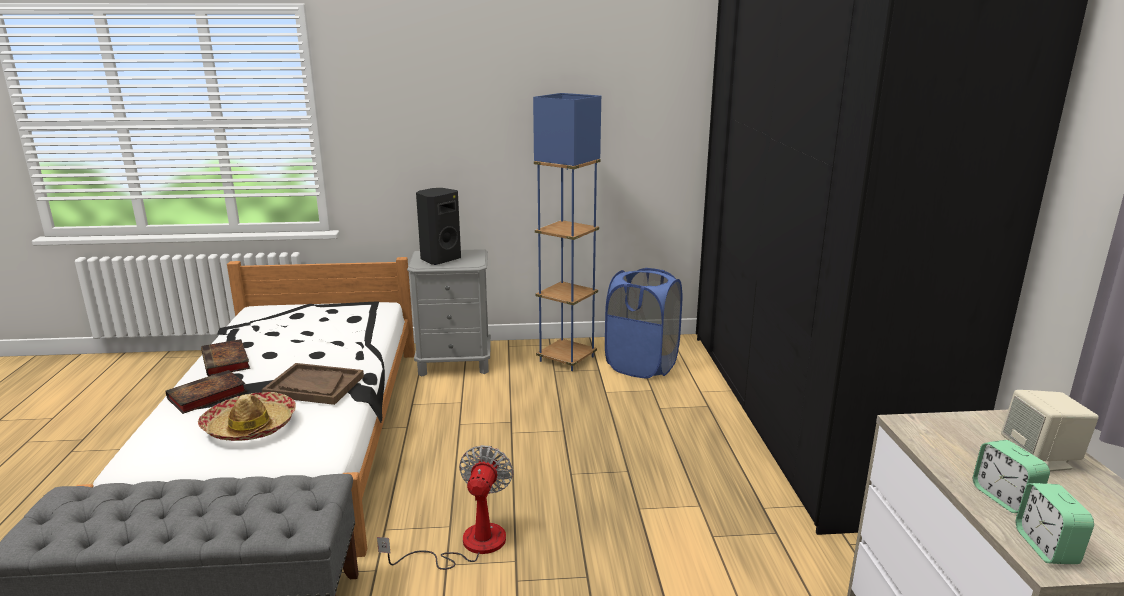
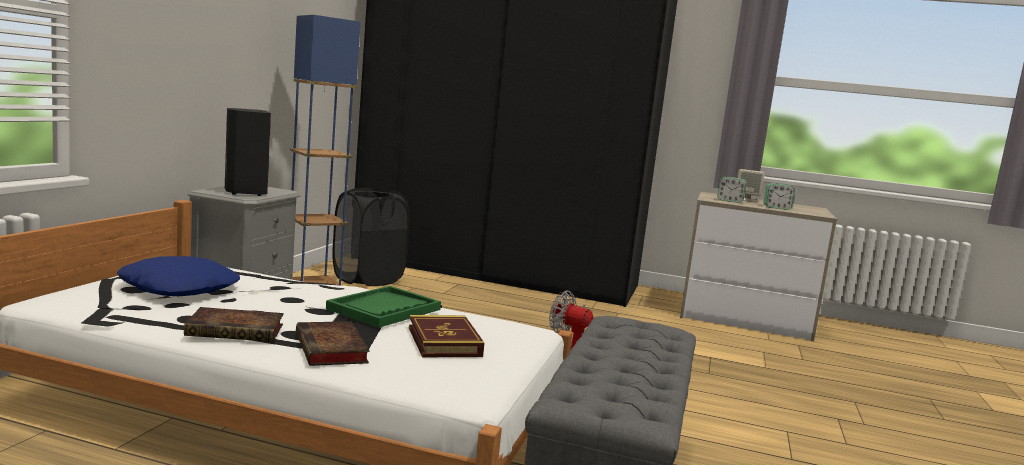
camera: 70 degrees left, 10 degrees down
hat [198,392,296,441] -> book [409,315,485,357]
brown tray [262,363,364,405] -> green tray [326,286,441,328]
blue laundry basket [605,268,682,378] -> black laundry basket [332,188,410,286]
alarm clock [1016,483,1094,564] -> alarm clock moved to [717,177,747,203]
none -> blue pillow [117,256,240,296]

